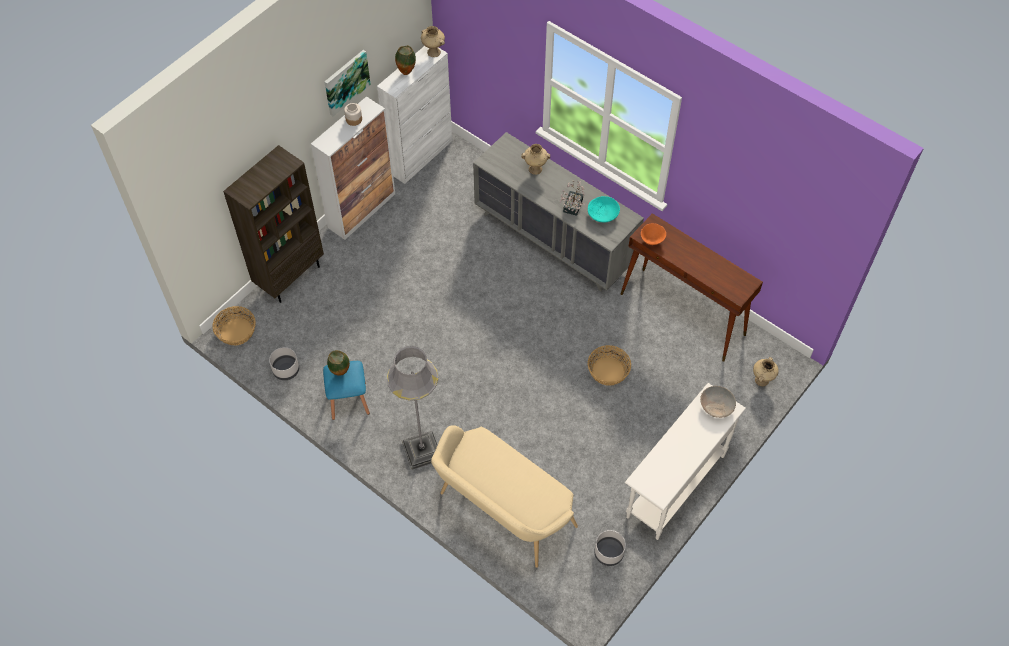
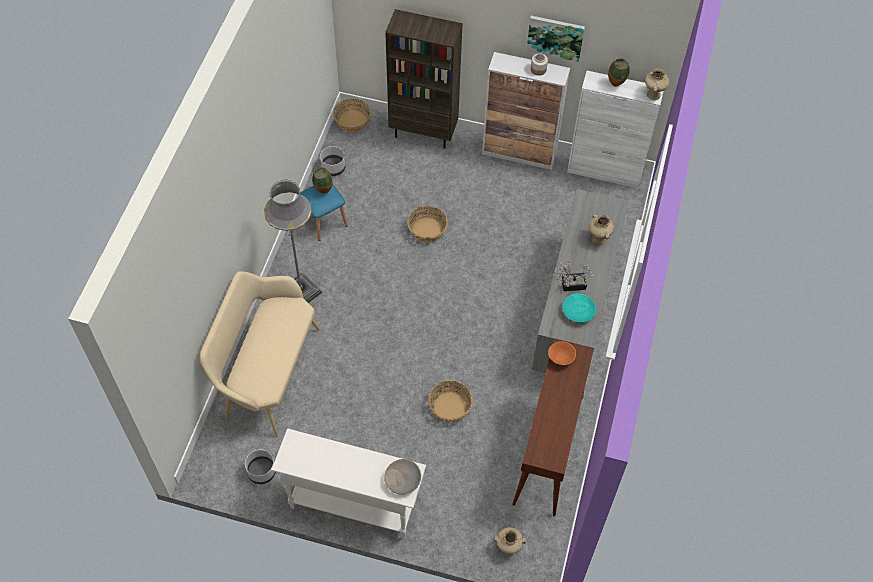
camera: 65 degrees right, 0 degrees up
none -> basket [407,206,448,242]

